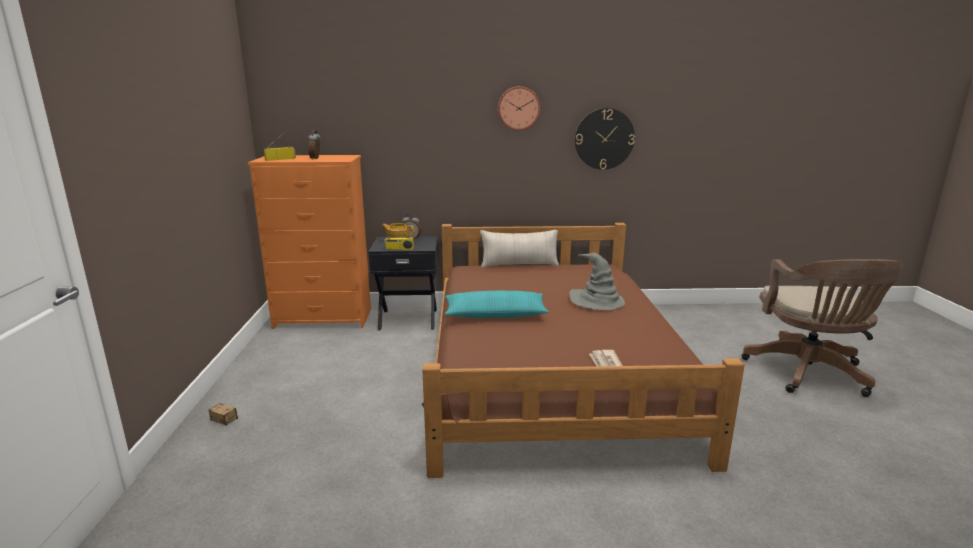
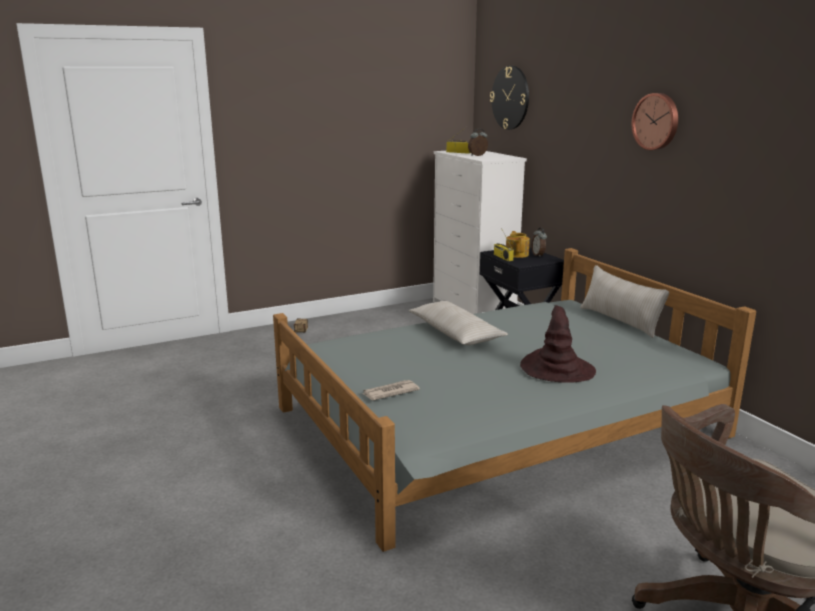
camera: 65 degrees right, 0 degrees up
orange dresser [248,155,371,329] -> white dresser [433,151,527,314]
brown bed [422,223,745,478] -> grey bed [273,248,756,552]
turquoise pillow [445,291,549,318] -> beige pillow [409,301,508,345]
grey hat [569,253,625,311] -> brown hat [520,305,596,383]
wall clock [575,108,635,170] -> wall clock moved to [490,66,529,130]

